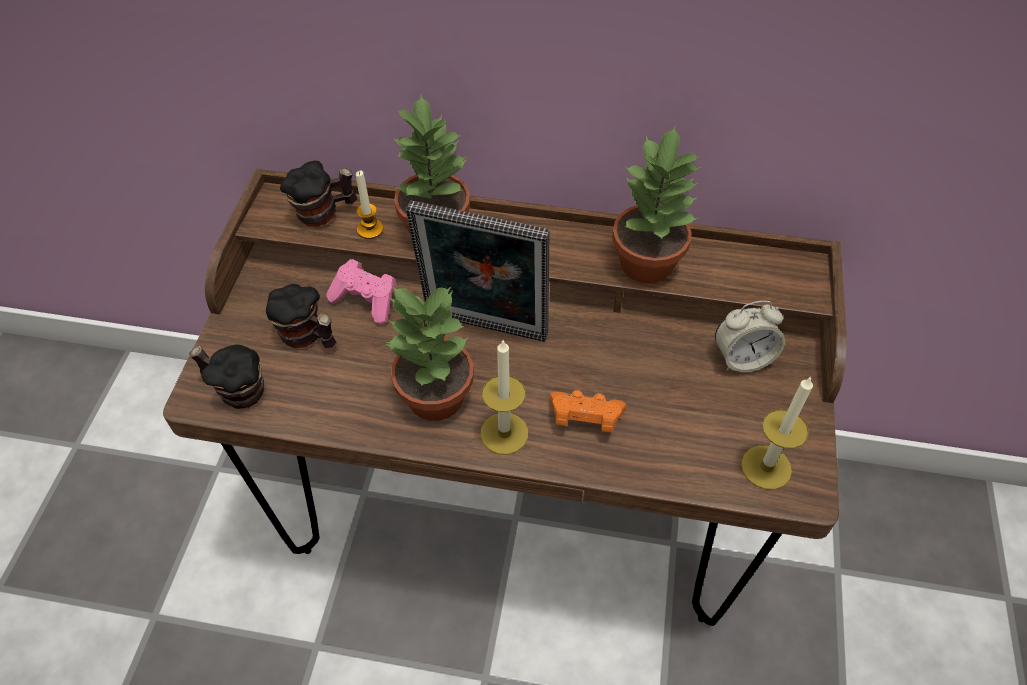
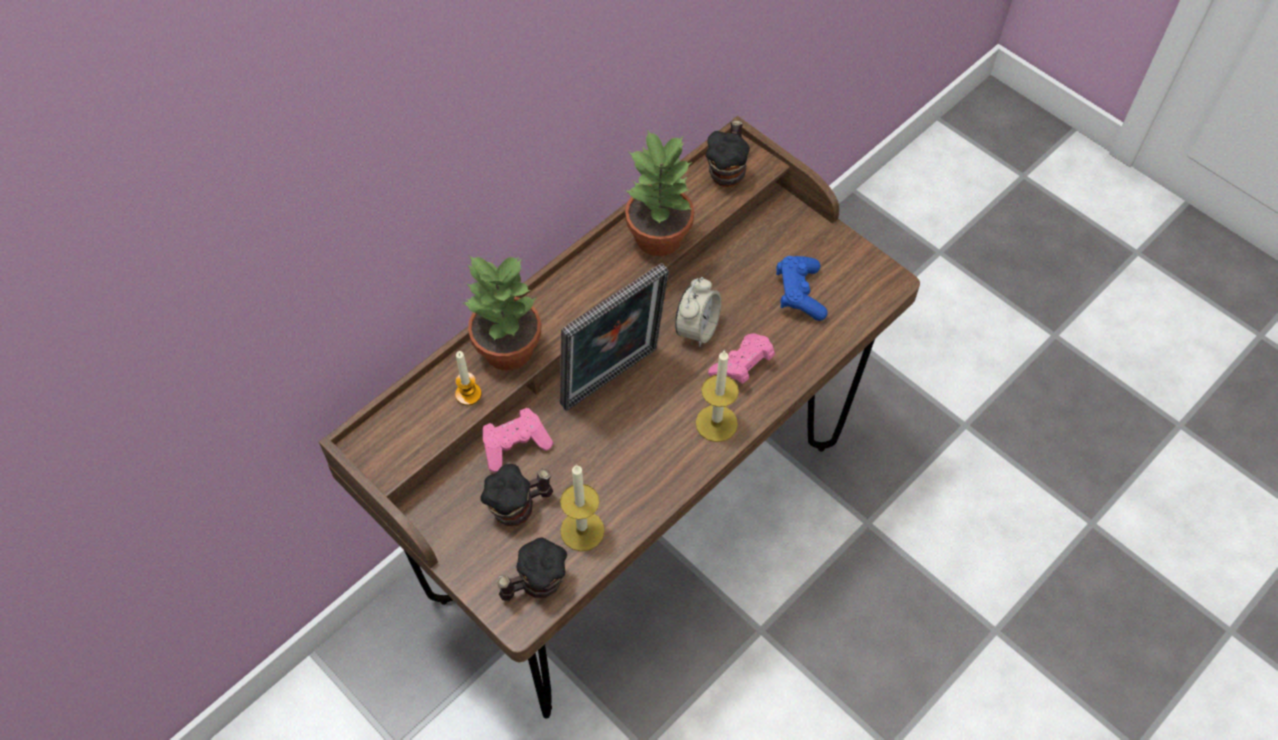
camera: 55 degrees left, 5 degrees up
mug [280,160,357,227] -> mug moved to [706,120,750,187]
potted plant [385,286,474,421] -> none
orange game controller [549,390,627,432] -> pink game controller [708,333,775,384]
alarm clock [715,301,785,372] -> alarm clock moved to [675,277,721,347]
candle [741,376,813,490] -> candle moved to [560,464,605,551]
none -> blue game controller [776,256,828,321]

